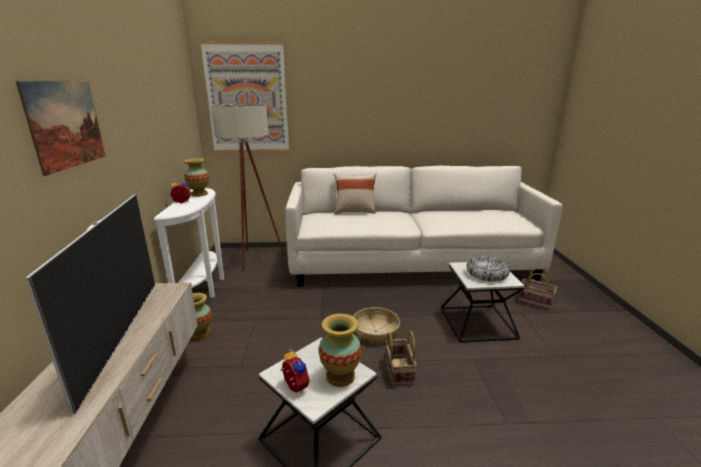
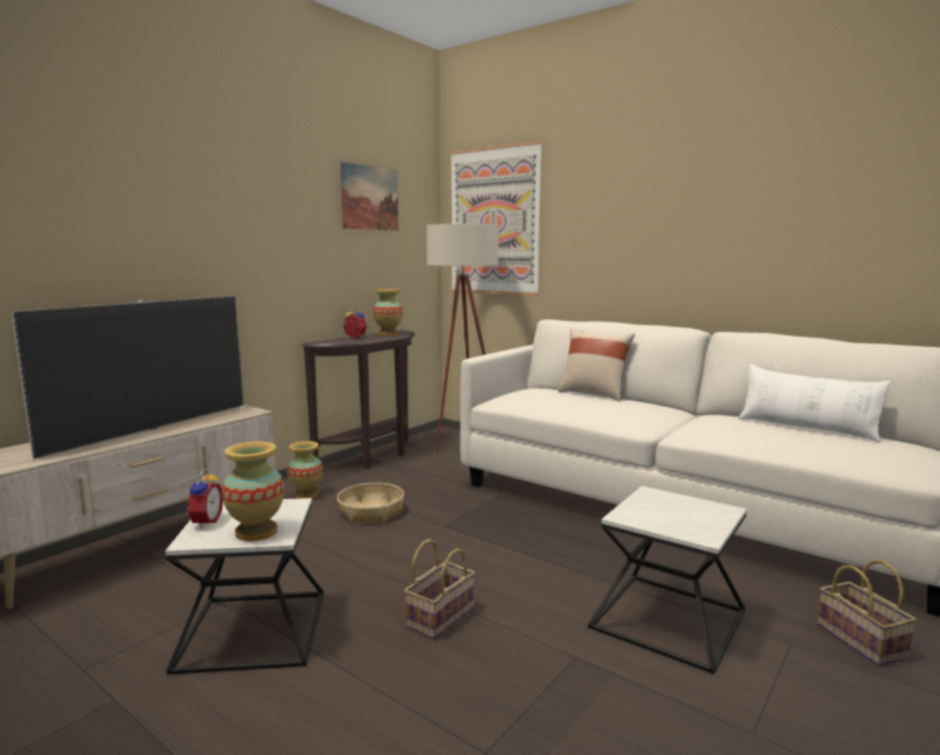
camera: 40 degrees right, 10 degrees down
picture [15,81,105,176] -> picture moved to [339,162,399,231]
white console table [154,188,224,298] -> brown console table [302,329,415,469]
basket [353,307,400,345] -> basket moved to [337,483,404,523]
bowl [466,255,510,282] -> none
none -> white pillow [738,364,891,442]

